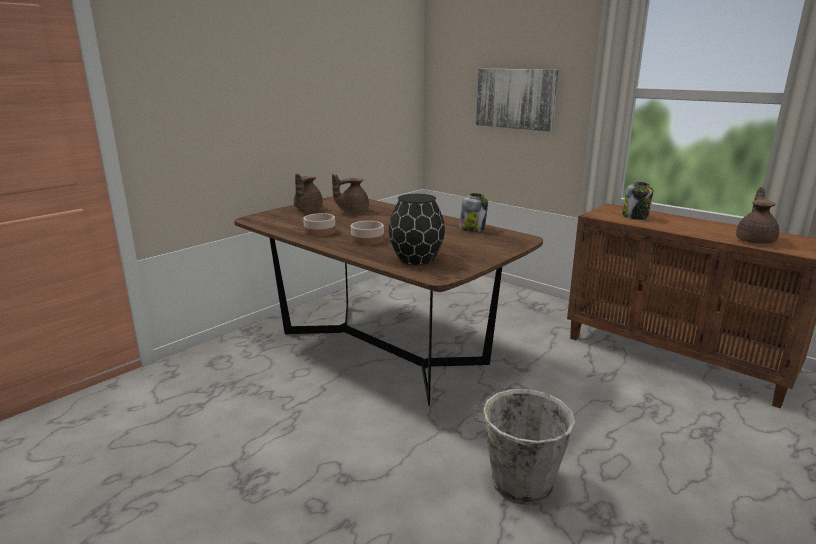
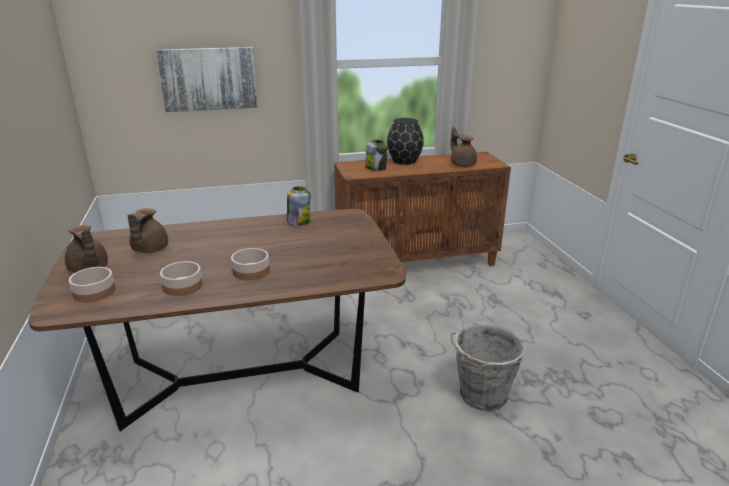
camera: 55 degrees left, 5 degrees up
black vase [389,194,445,265] -> black vase moved to [387,118,424,165]
none -> bowl [69,267,115,303]

